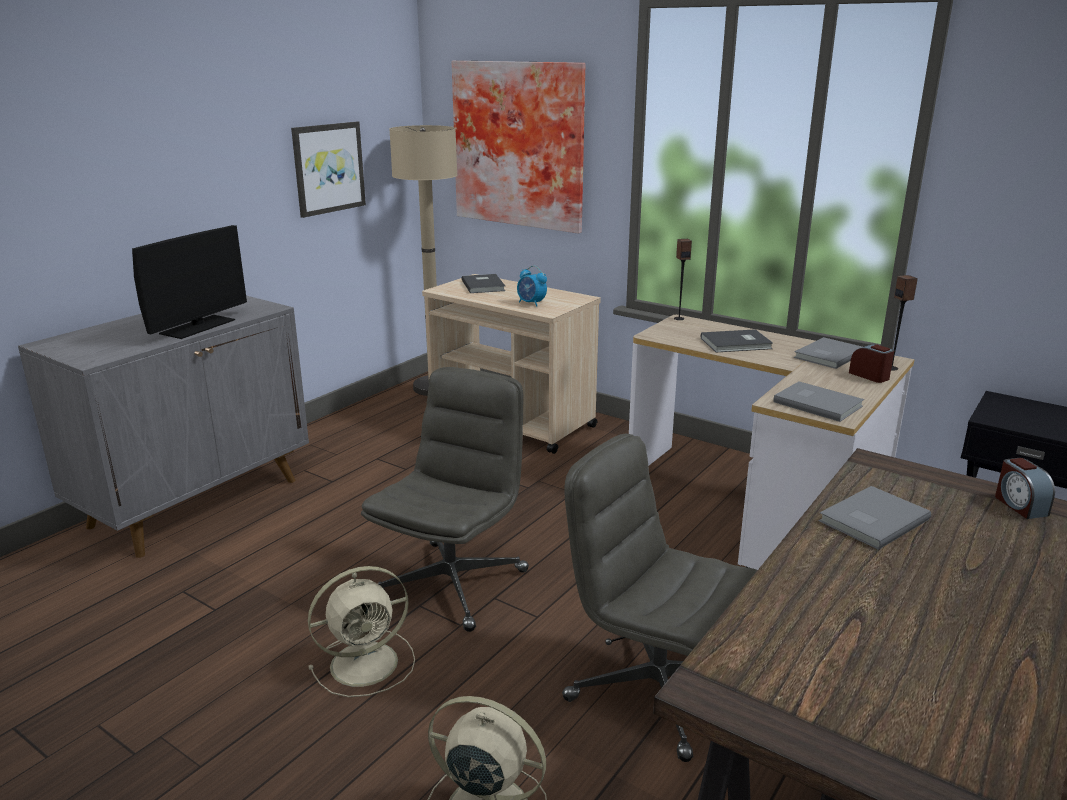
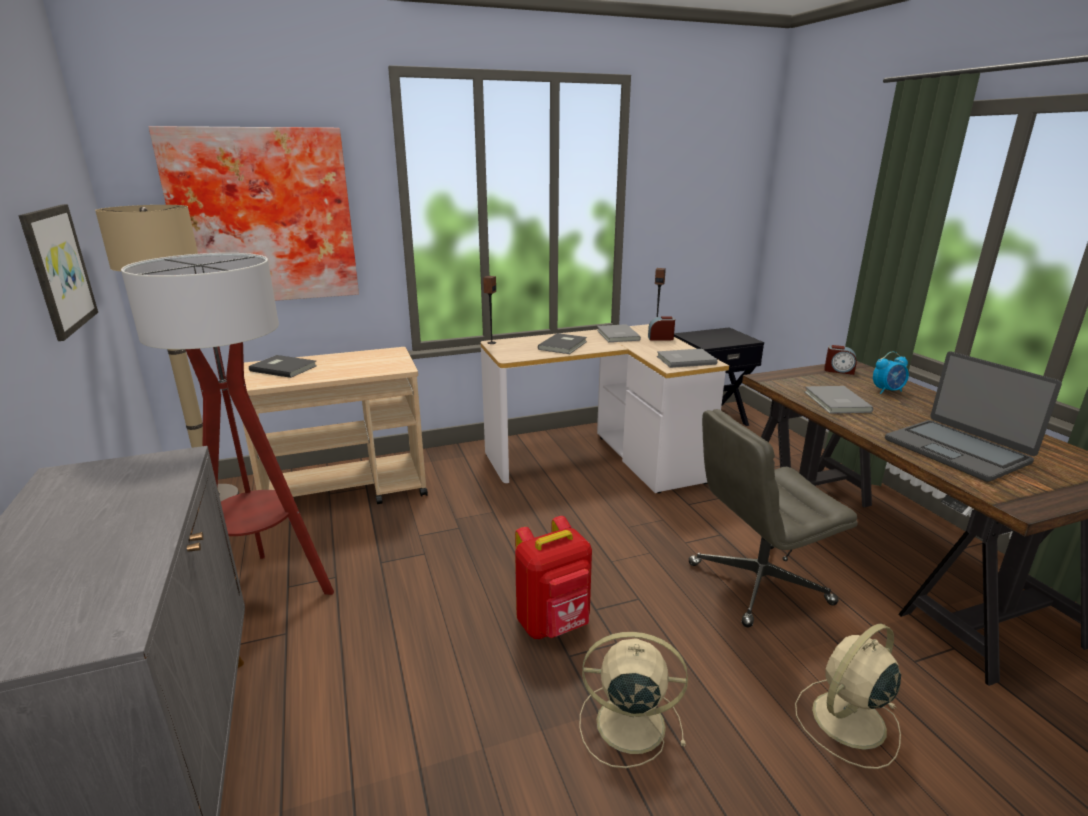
camera: 55 degrees left, 0 degrees up
monitor [132,225,247,339] -> none
beige fan [308,566,415,697] -> beige fan turned 90 degrees counterclockwise [579,632,688,768]
grey office chair [361,367,529,632] -> red backpack [515,516,592,639]
alarm clock [517,266,547,306] -> alarm clock moved to [873,352,909,394]
none -> floor lamp [121,253,334,595]
none -> laptop [885,351,1062,482]

